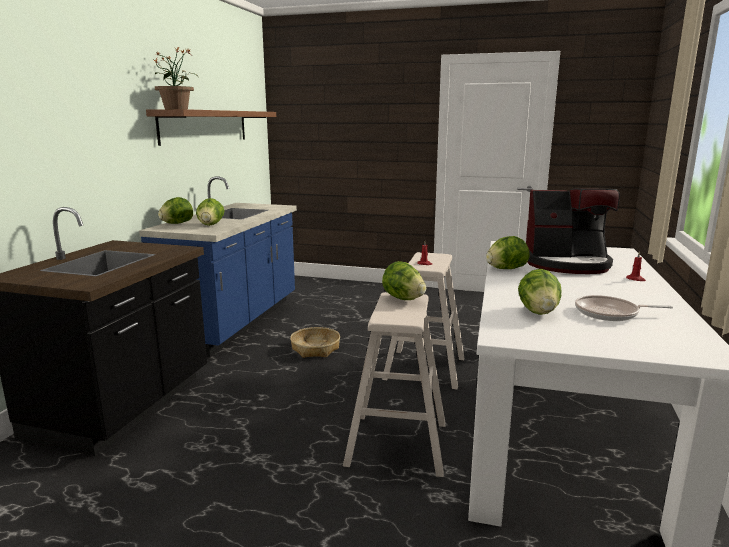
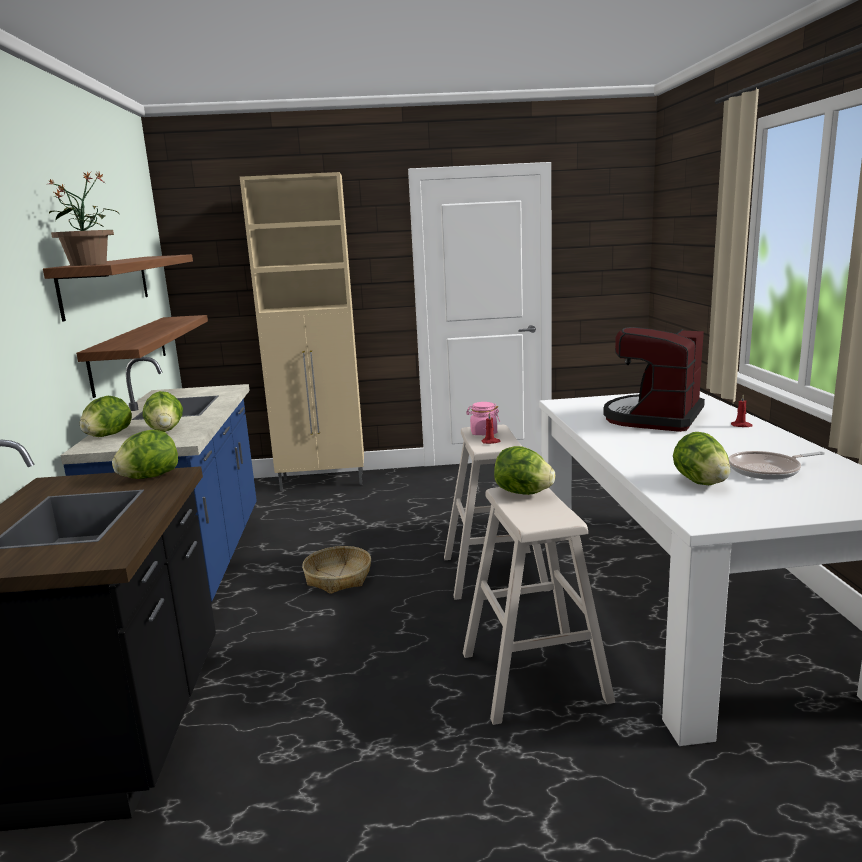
camera: 20 degrees left, 0 degrees up
lettuce [486,236,530,269] -> lettuce moved to [112,430,178,479]
coffee machine [526,188,620,274] -> coffee machine turned 135 degrees clockwise [603,327,705,432]
none -> shelf [76,315,208,398]
none -> beige cabinet [240,172,364,491]
none -> pink jar [466,402,500,435]

